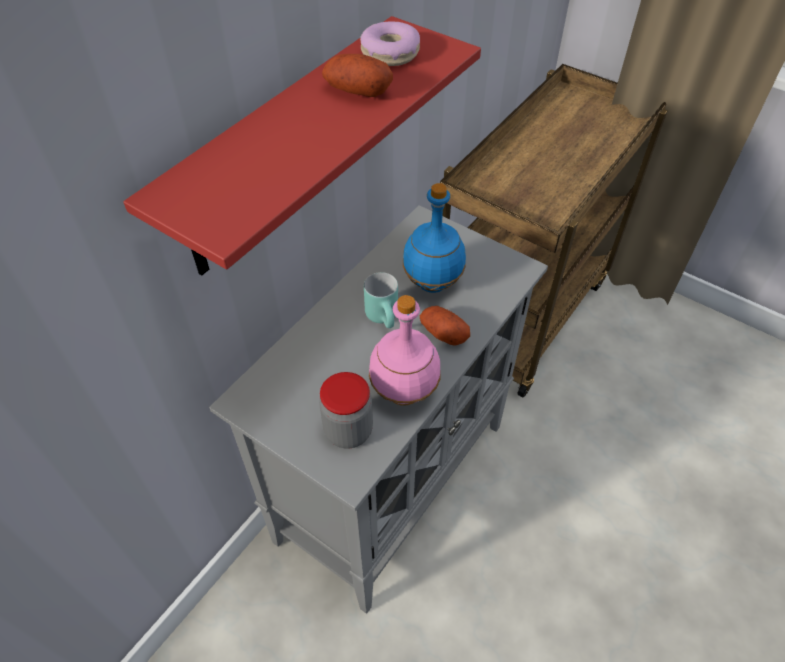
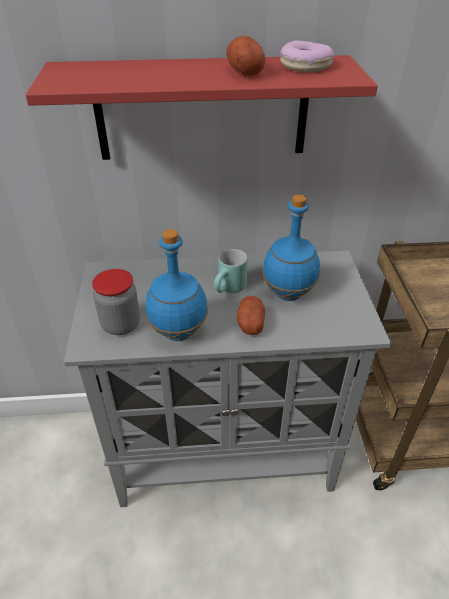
camera: 50 degrees right, 10 degrees down
pink bottle [369,295,441,406] -> blue bottle [145,229,208,341]

